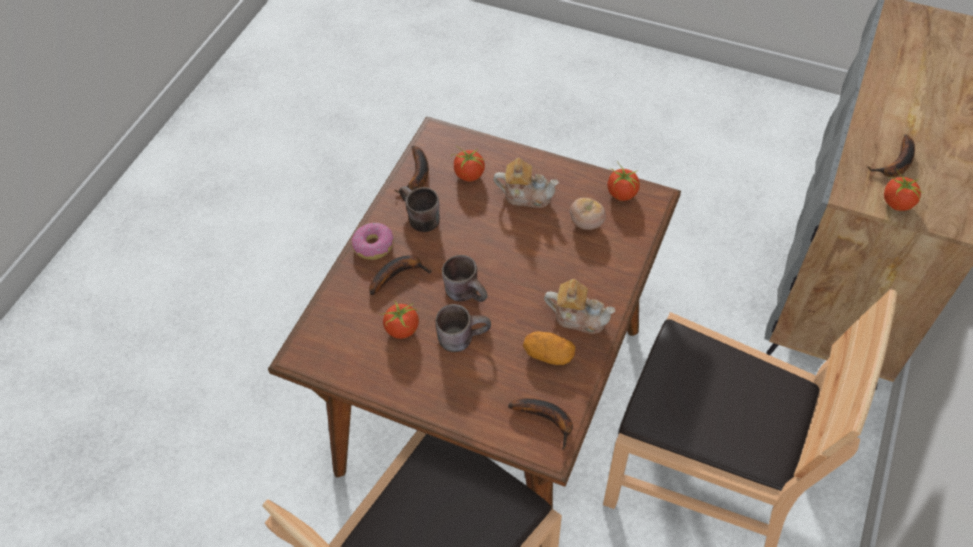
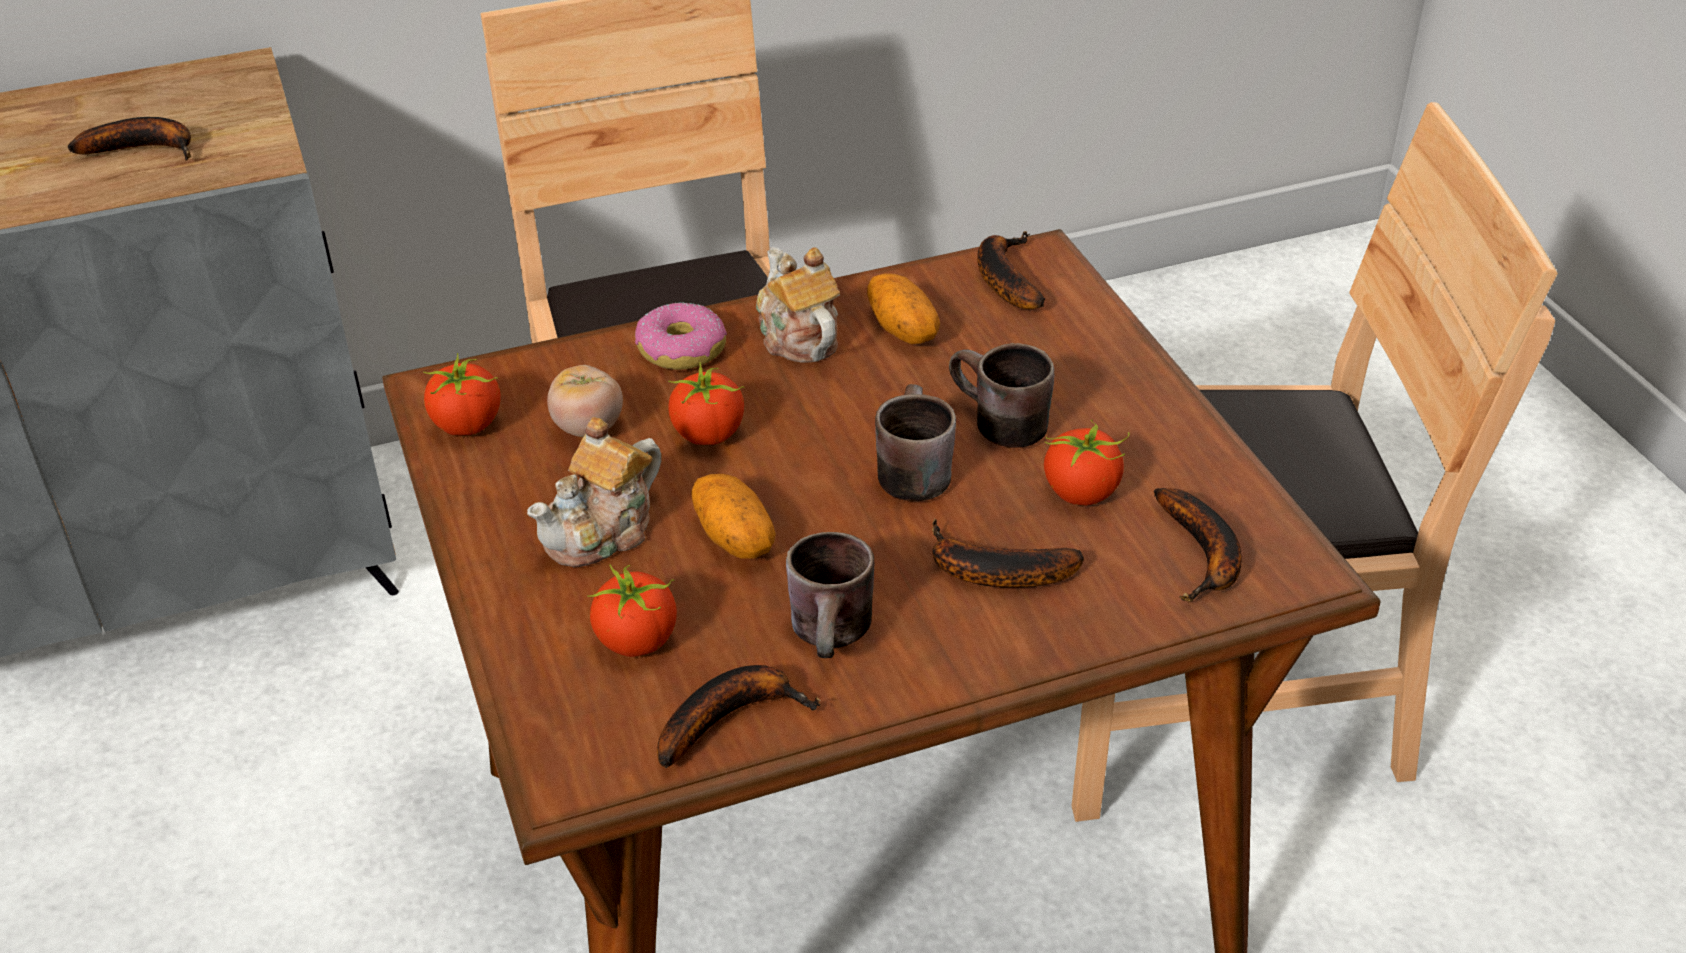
camera: 135 degrees left, 15 degrees down
donut [352,223,394,260] -> donut moved to [635,302,727,370]
teapot [493,158,559,208] -> teapot turned 105 degrees counterclockwise [527,417,661,567]
tomato [884,169,925,211] -> tomato moved to [668,362,745,445]
none -> potato [691,474,776,559]
none -> banana [1154,488,1242,602]

